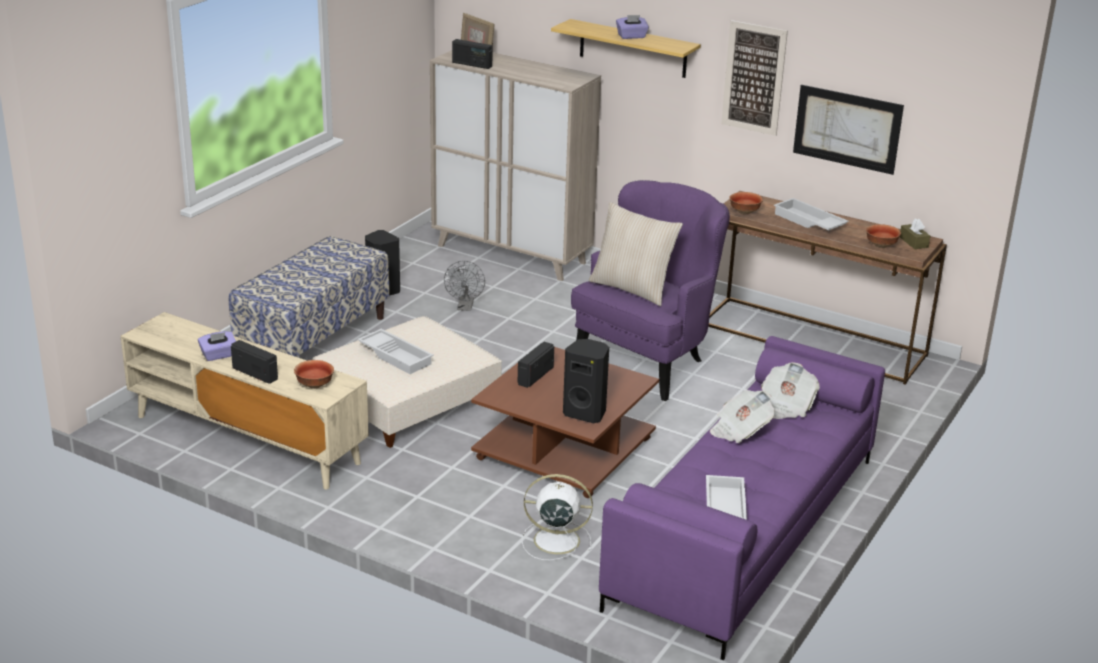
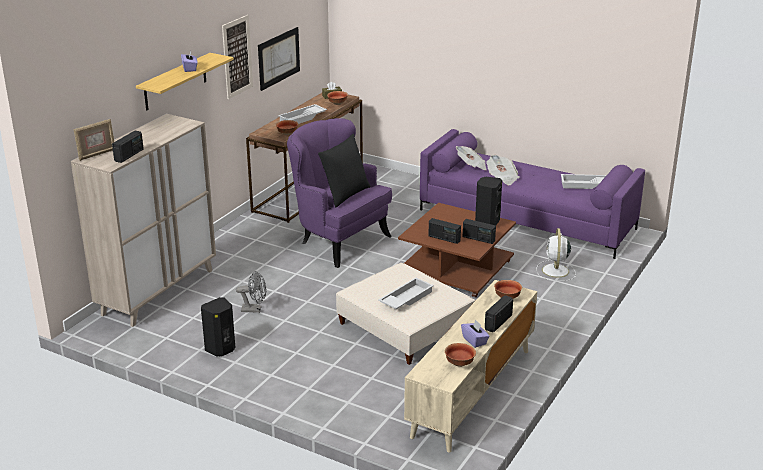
camera: 90 degrees left, 0 degrees up
bench [229,236,389,357] -> none
beige pillow [589,202,683,306] -> black pillow [318,134,371,207]
none -> bowl [445,343,476,367]
none -> radio [463,219,496,244]

